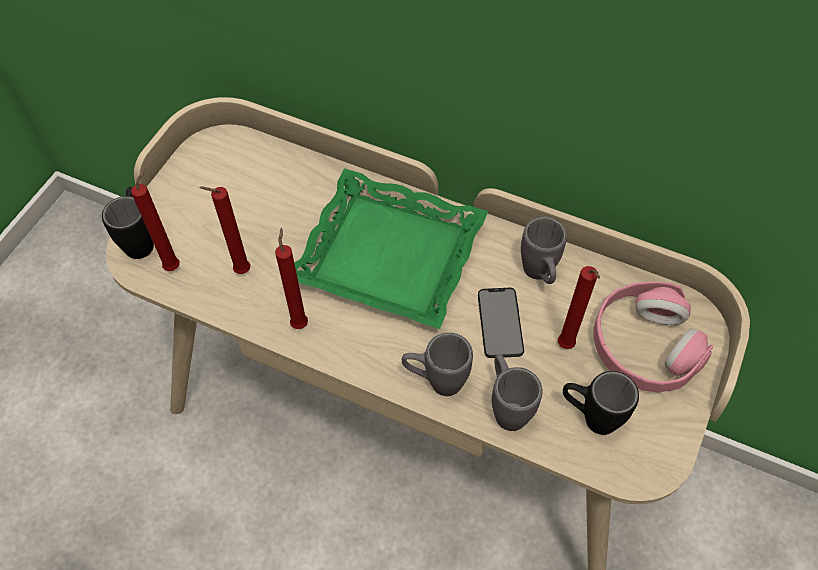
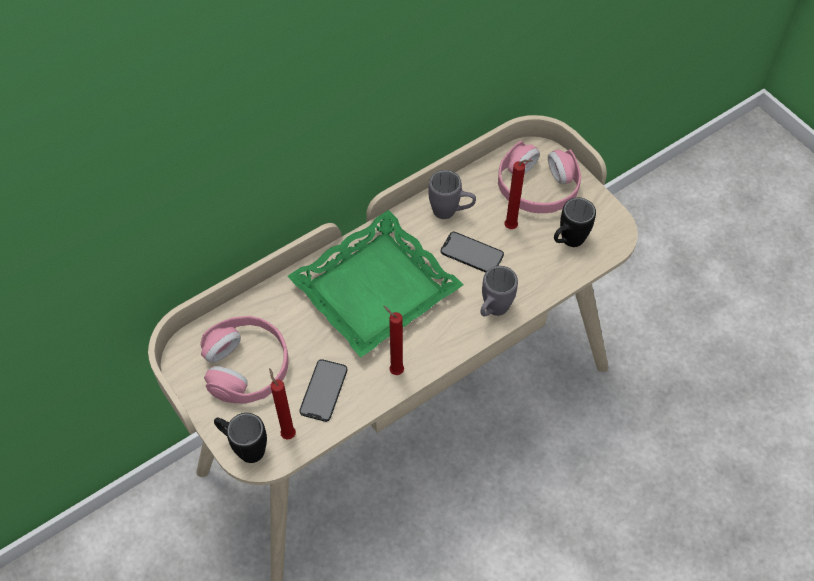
camera: 60 degrees left, 0 degrees up
red candle [199,186,250,274] -> phone [299,359,347,422]
grey mug [492,354,542,431] -> none
none -> pink headphones [200,316,289,403]

